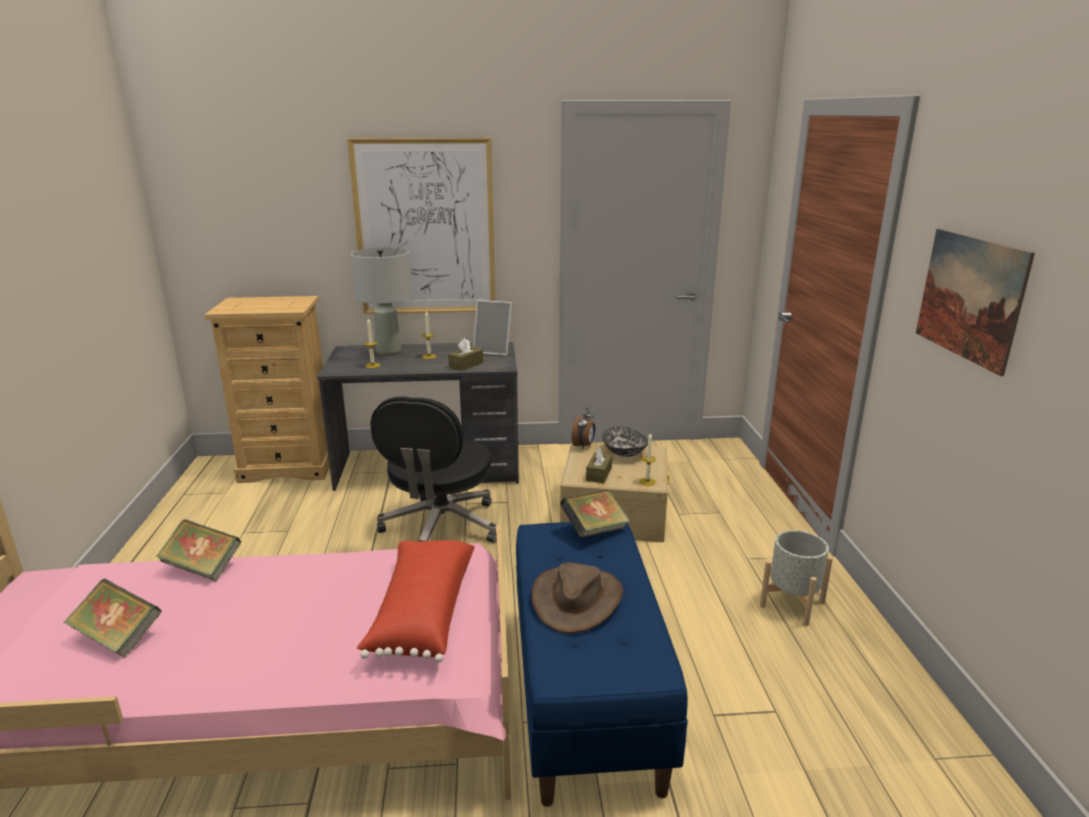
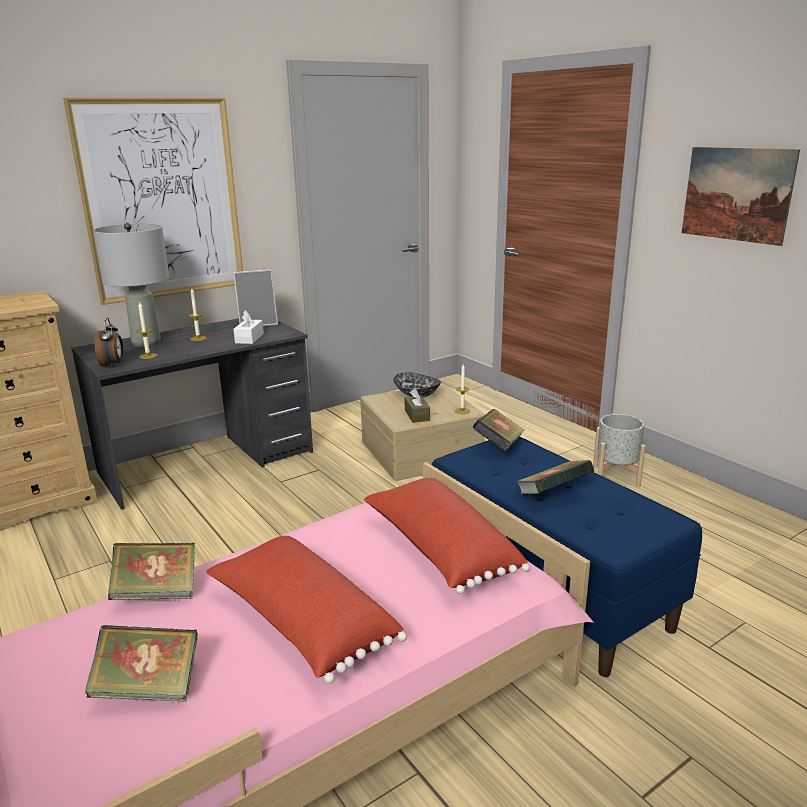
camera: 30 degrees left, 0 degrees up
black office chair [371,396,496,543] -> none
brown tissue box [448,338,483,371] -> white tissue box [233,310,264,344]
brown hat [532,562,623,633] -> book [516,460,594,495]
alarm clock [572,408,595,449] -> alarm clock moved to [95,318,123,368]
none -> red pillow [206,536,407,684]

